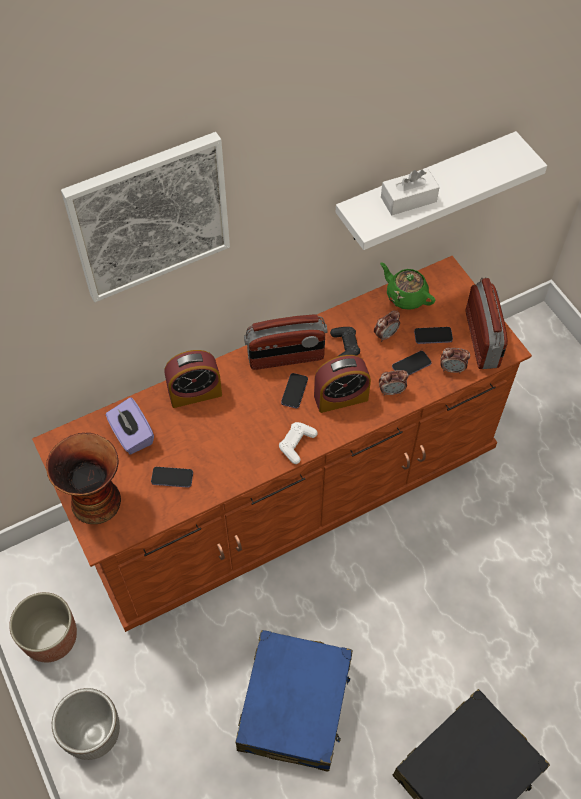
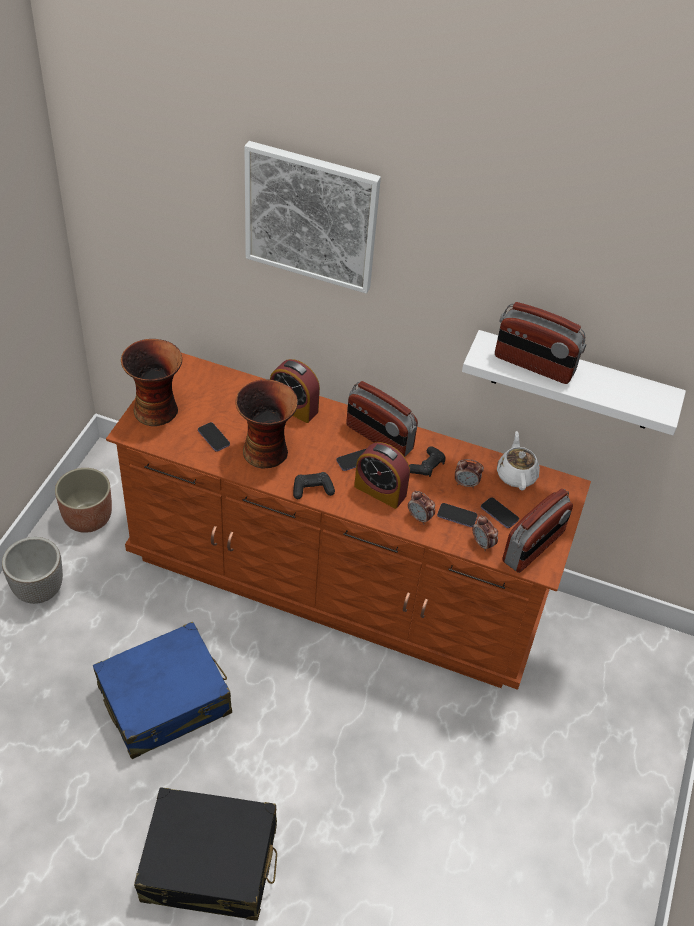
camera: 45 degrees right, 10 degrees down
purple tissue box [106,397,154,454] -> none
white game controller [279,422,318,464] -> black game controller [293,472,335,499]
green teapot [380,262,436,310] -> white teapot [497,431,540,490]
white tissue box [381,169,439,215] -> radio [495,302,586,384]
none -> vase [235,379,298,469]

